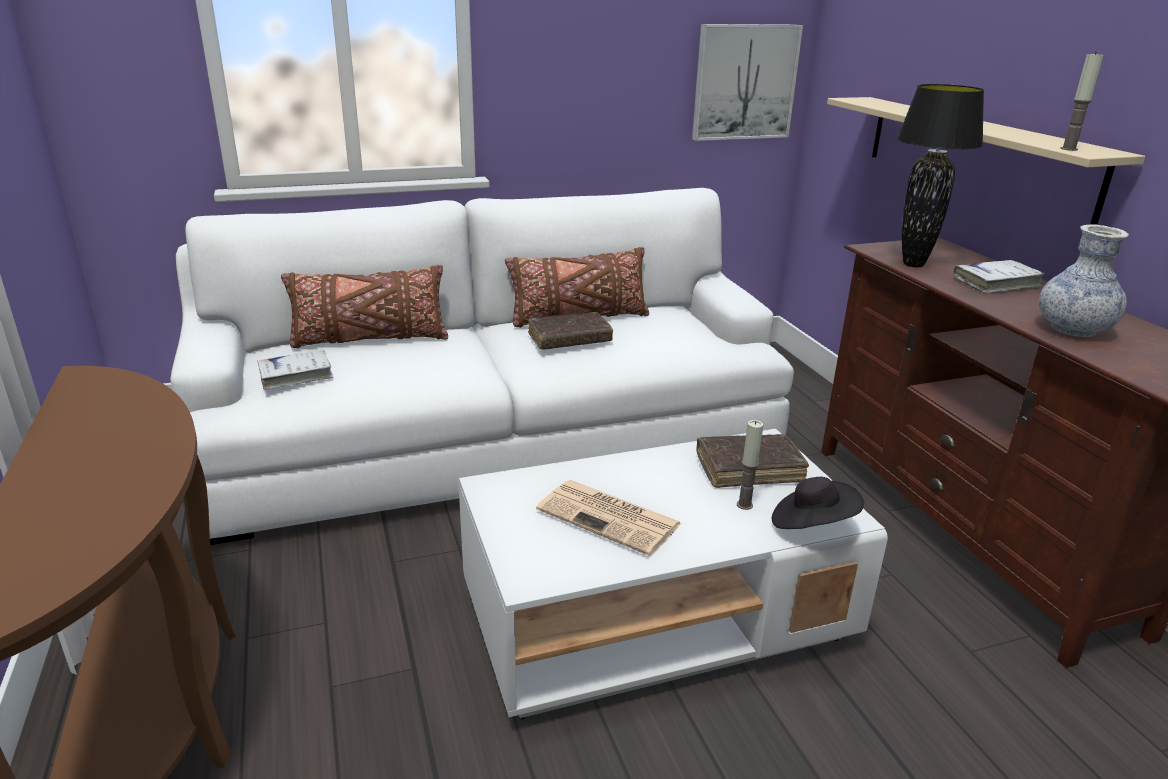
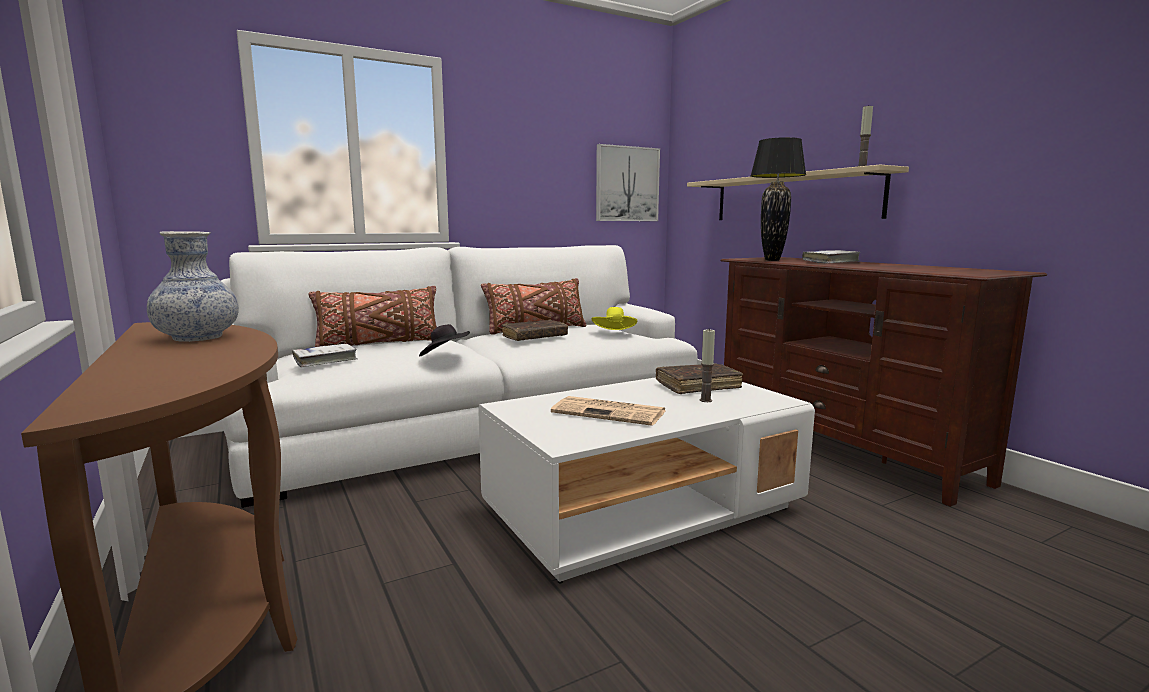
camera: 10 degrees left, 15 degrees down
black hat [772,477,864,529] -> black hat moved to [419,324,470,356]
vase [1039,224,1129,337] -> vase moved to [147,231,239,342]
none -> yellow hat [591,307,637,330]

